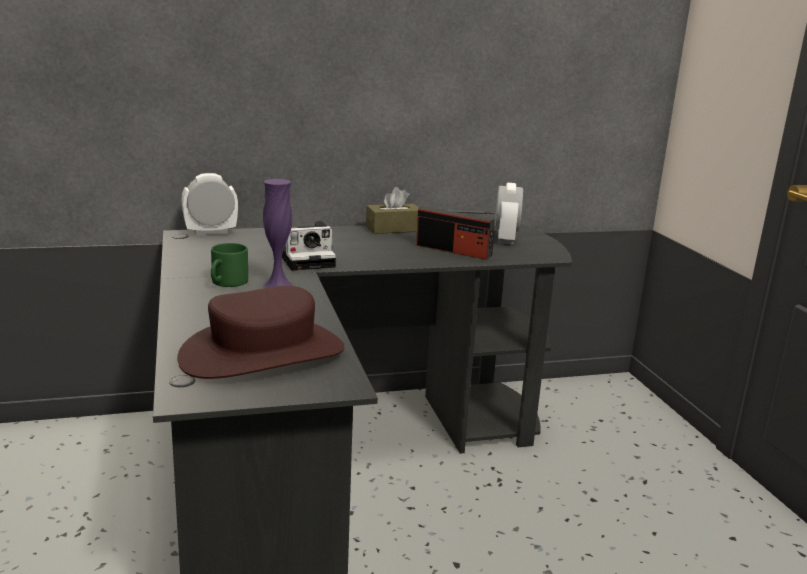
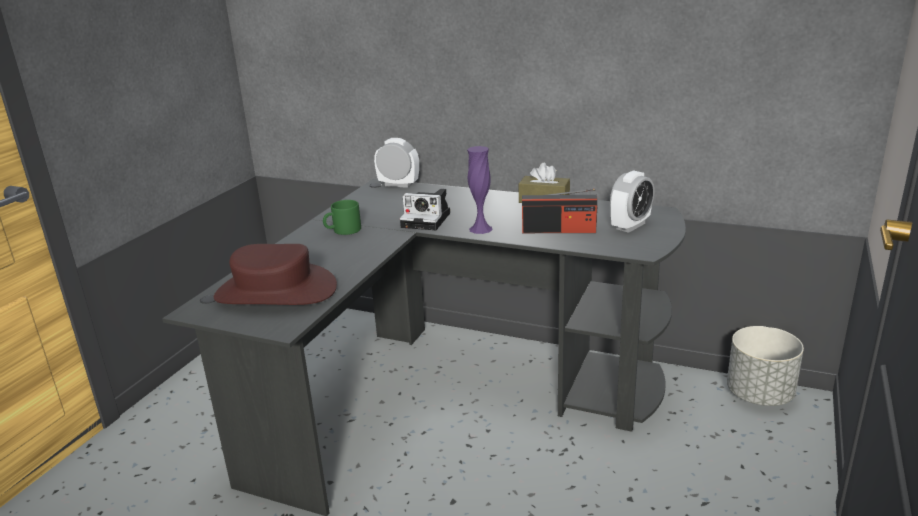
camera: 40 degrees right, 5 degrees up
purple vase [263,179,293,288] -> purple vase moved to [467,146,493,234]
radio [416,206,495,260] -> radio turned 60 degrees counterclockwise [522,189,597,233]
none -> grey planter [727,326,804,406]

